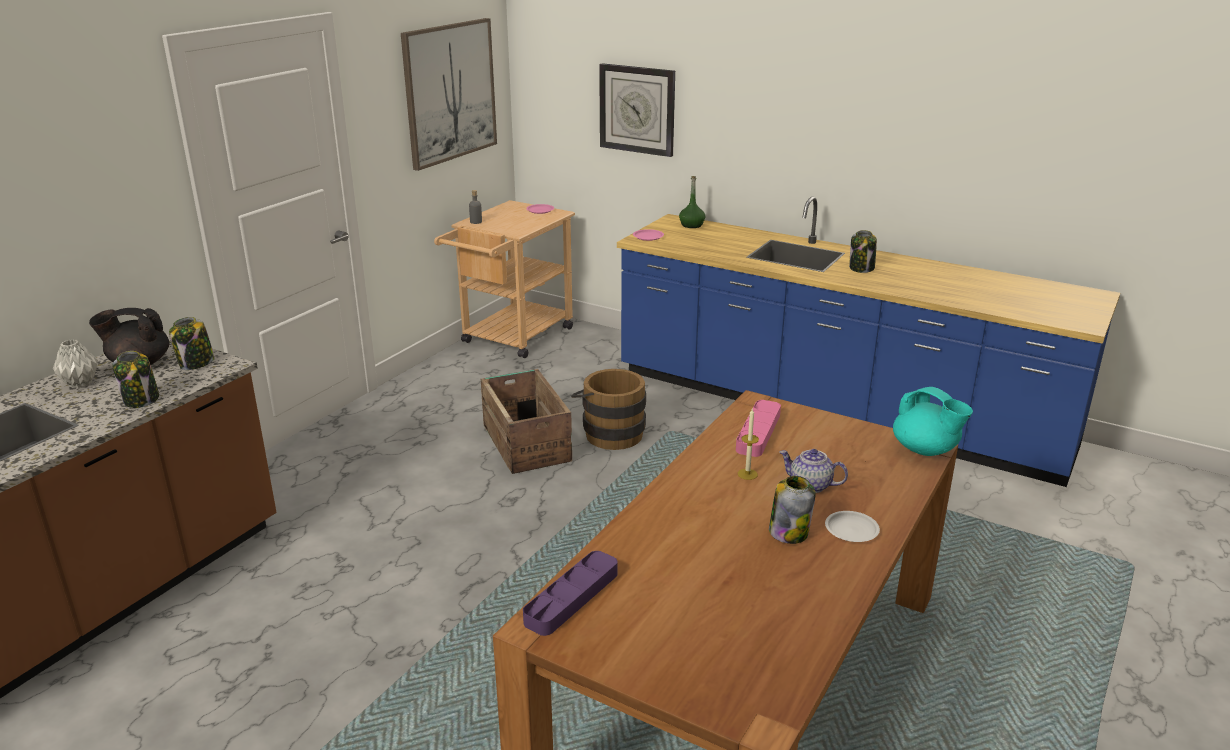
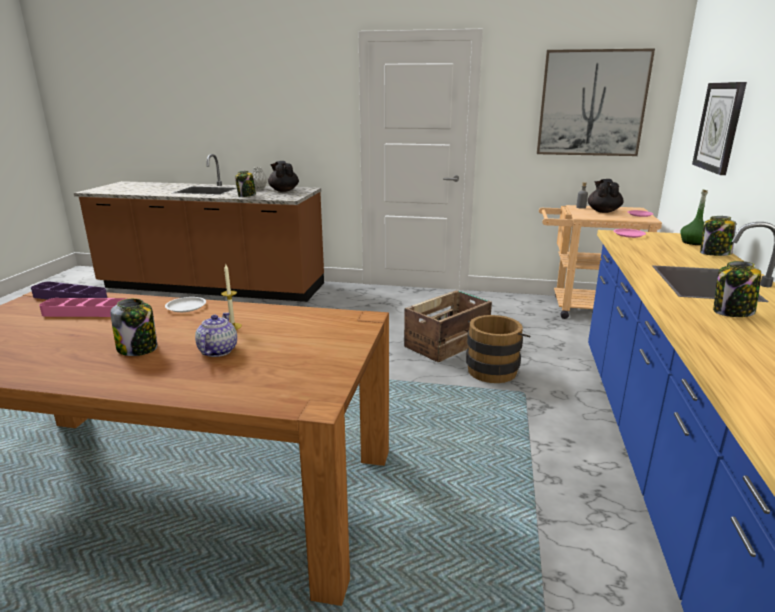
camera: 70 degrees right, 5 degrees down
jar [169,317,215,370] -> jar moved to [700,216,736,256]
pink tray [736,400,781,457] -> pink tray moved to [39,298,128,317]
white plate [825,511,880,542] -> white plate moved to [165,297,206,312]
turquoise teapot [893,387,973,456] -> none
none -> black teapot [588,179,624,213]

